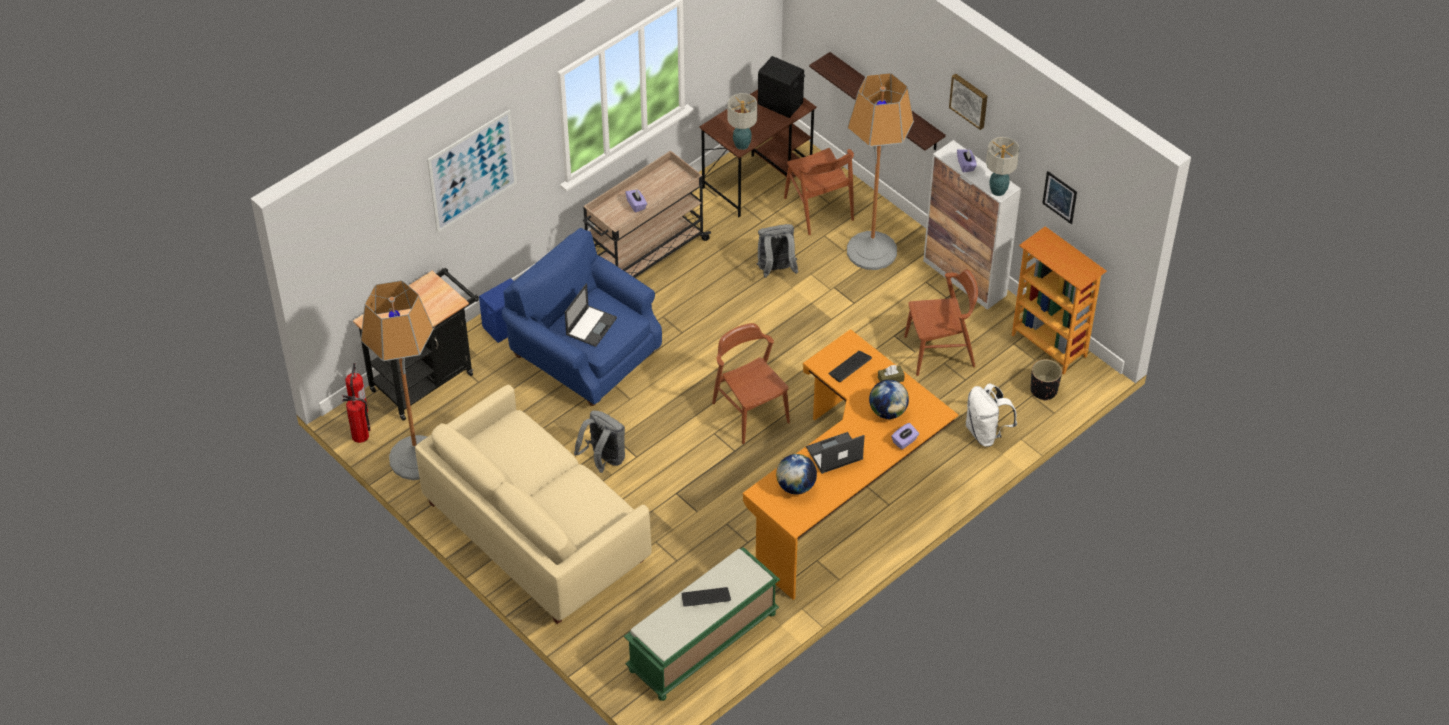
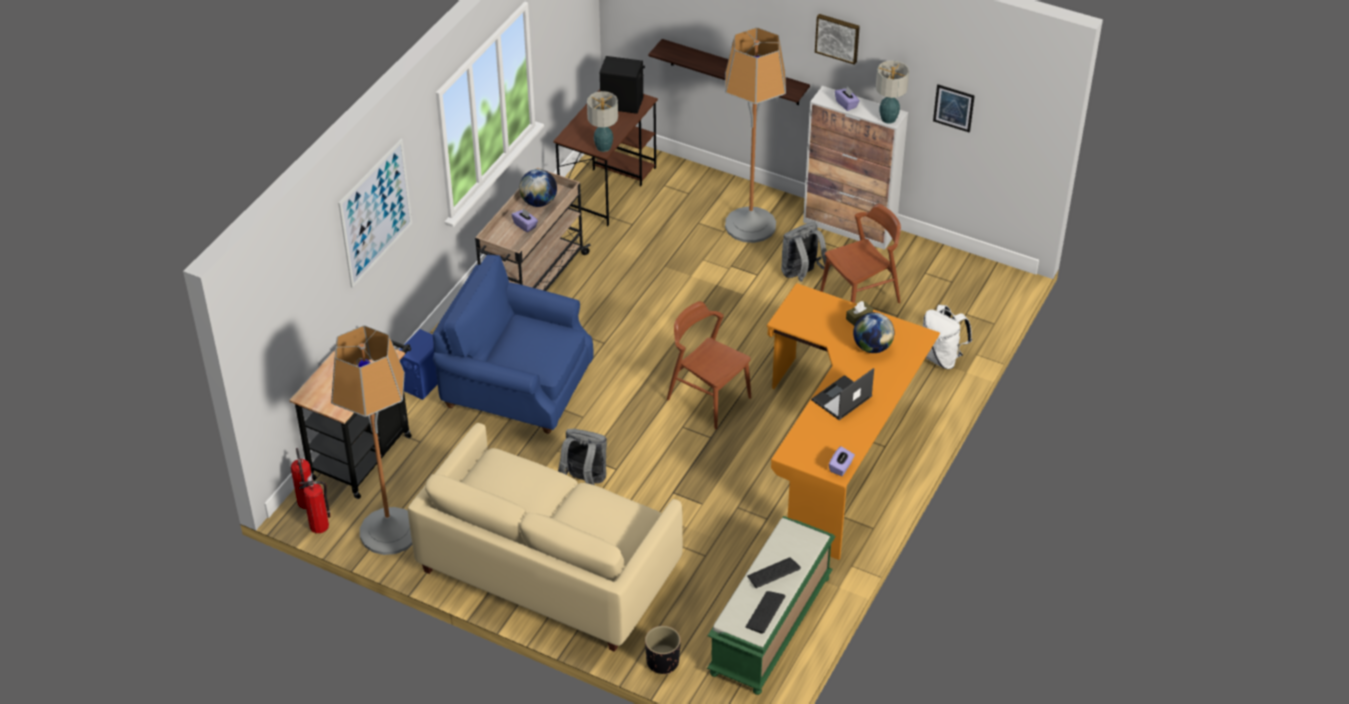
camera: 20 degrees left, 5 degrees down
laptop [565,283,617,347] -> none
grey backpack [756,224,798,278] -> grey backpack moved to [781,222,830,282]
globe [776,454,817,495] -> globe moved to [519,169,557,207]
brown chair [784,148,854,235] -> none
keyboard [829,351,872,382] -> keyboard moved to [746,591,785,634]
purple tissue box [891,423,919,450] -> purple tissue box moved to [829,446,855,476]
bookcase [1012,226,1107,375] -> none
black planter [1030,359,1062,401] -> black planter moved to [645,626,681,674]

